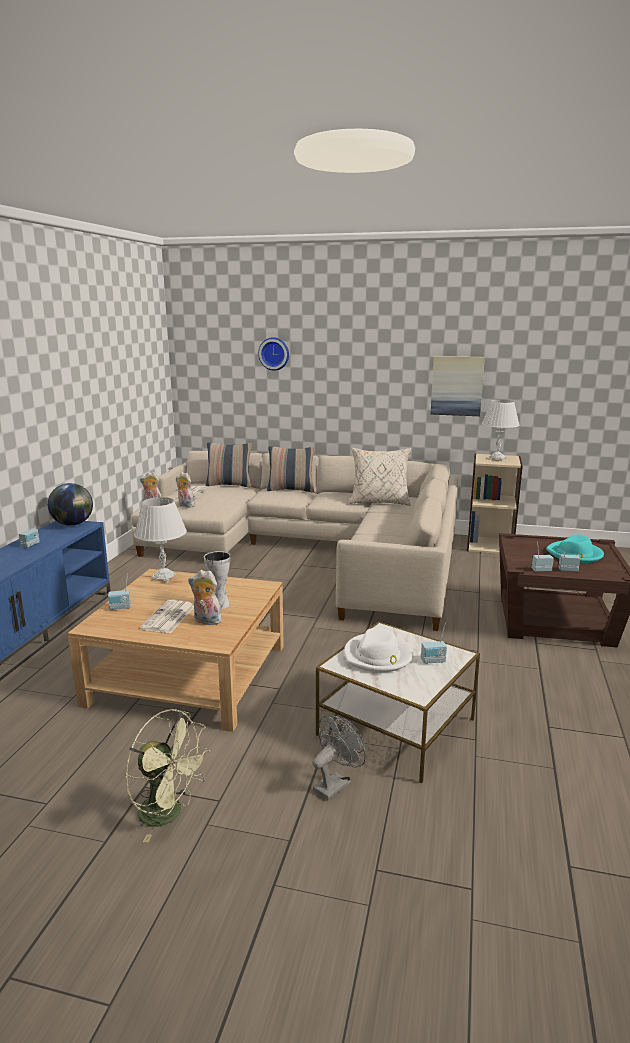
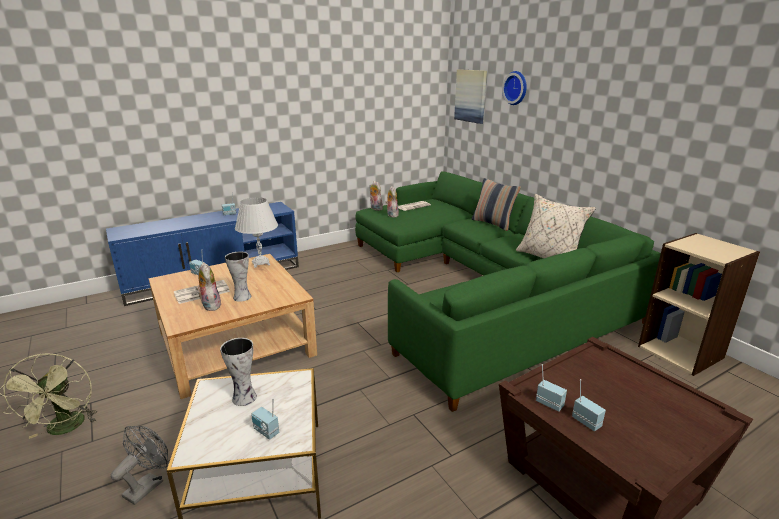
camera: 45 degrees right, 5 degrees up
globe [48,483,93,526] -> none
beige sofa [131,451,458,631] -> green sofa [355,171,661,412]
pillow [206,442,252,488] -> none
grey fan [312,715,366,800] -> grey fan turned 60 degrees counterclockwise [111,426,168,505]
white hat [344,628,414,673] -> vase [220,338,257,406]
picture [430,356,485,416] -> picture moved to [454,69,487,124]
white table lamp [482,400,520,461] -> none
turquoise hat [546,535,604,563] -> none

